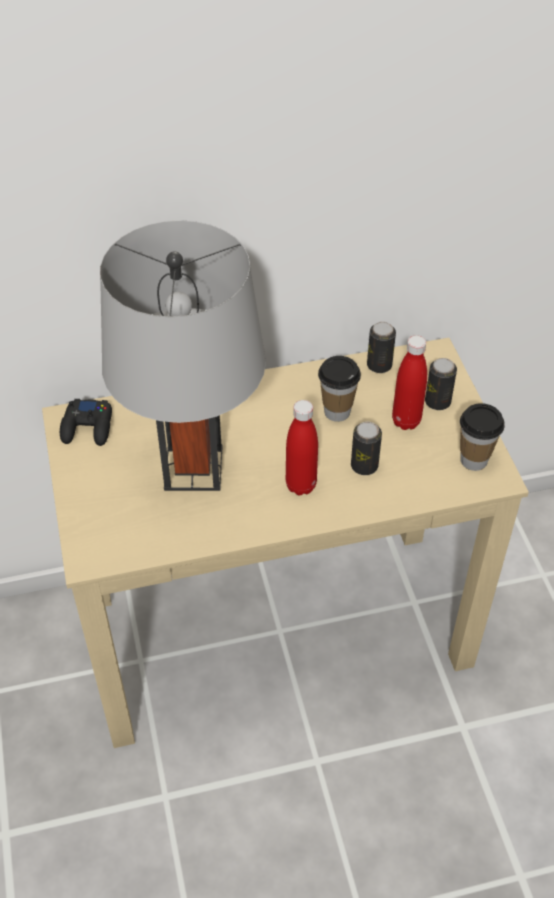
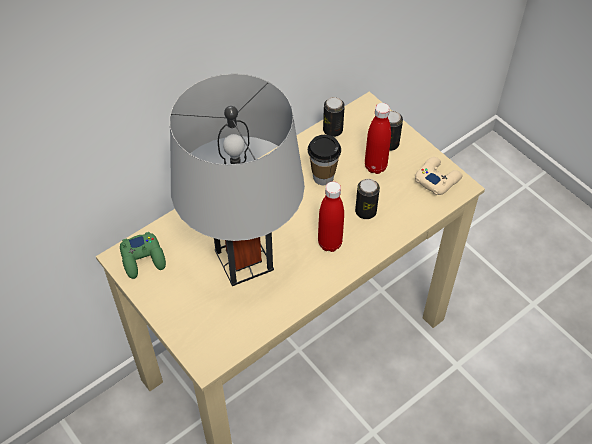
camera: 25 degrees left, 5 degrees up
black game controller [60,399,112,446] -> green game controller [120,232,166,279]
cup [460,403,505,471] -> beige game controller [415,157,463,195]

